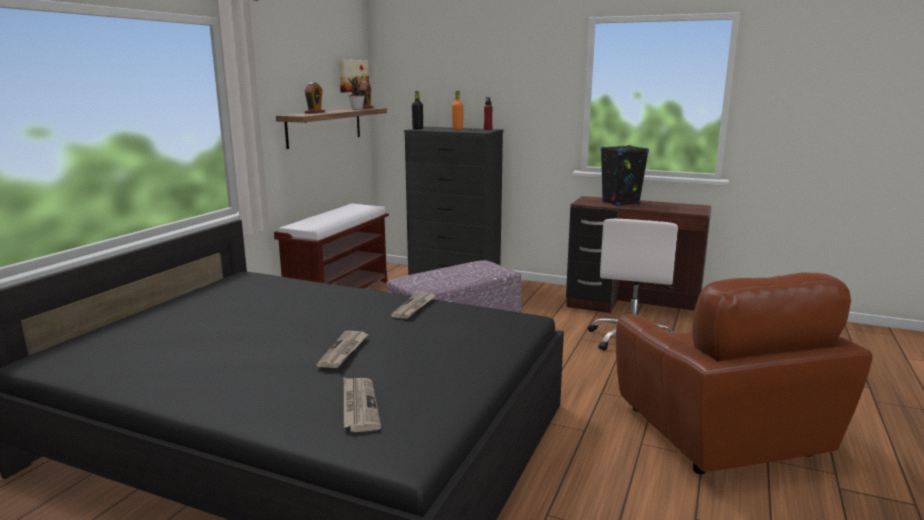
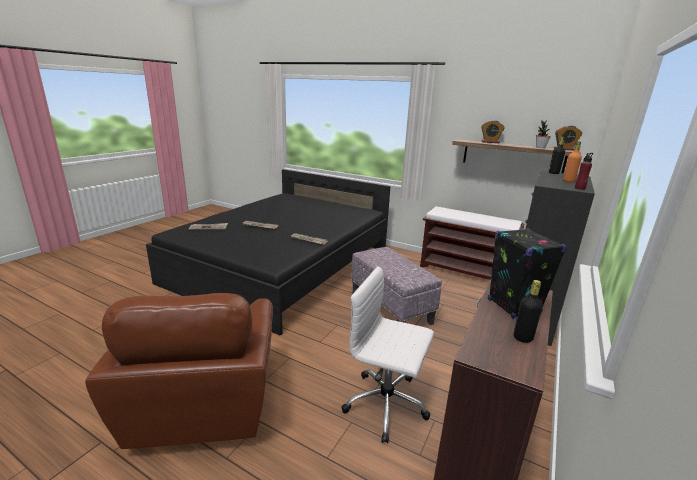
camera: 95 degrees right, 5 degrees up
picture [339,60,369,92] -> none
brown armchair [616,272,873,474] -> brown armchair turned 90 degrees counterclockwise [85,293,273,449]
none -> black bottle [514,280,543,343]

